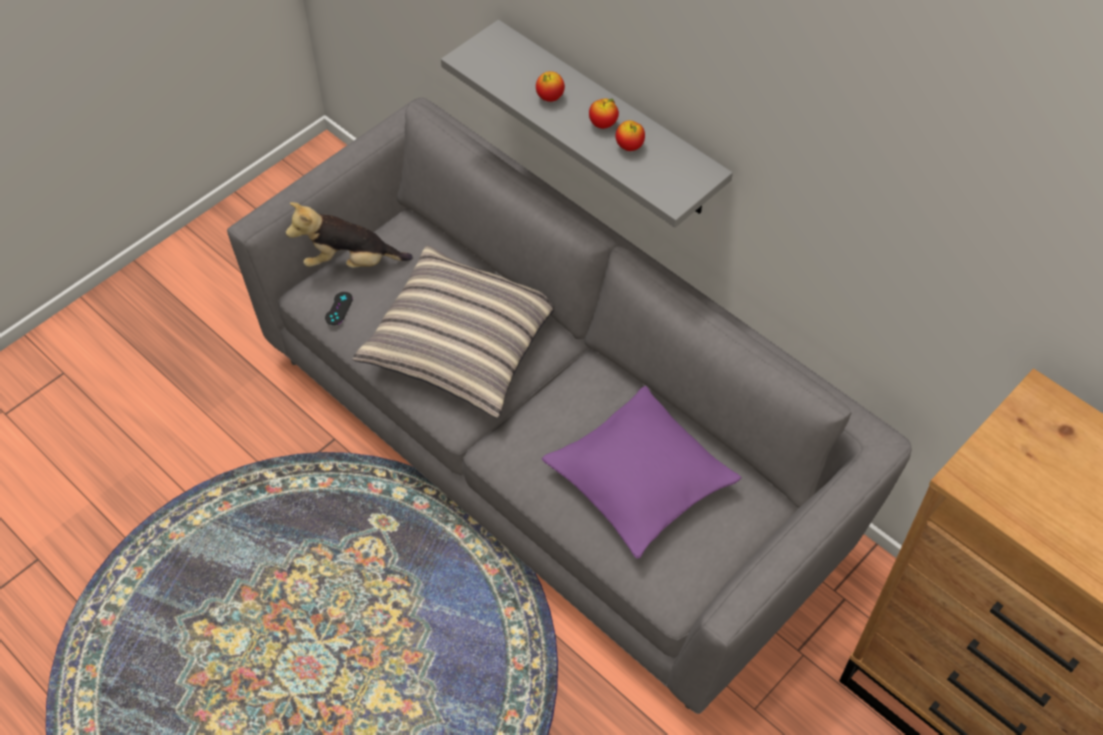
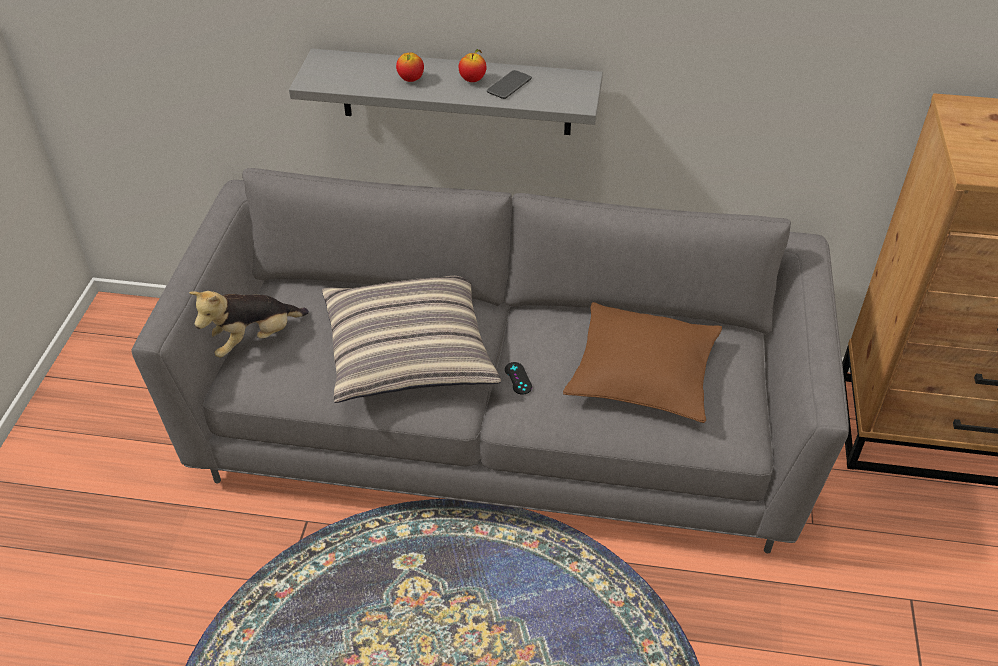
camera: 35 degrees left, 10 degrees down
black game controller [325,292,353,325] -> black game controller moved to [505,362,532,394]
purple pillow [542,386,742,559] -> brown pillow [563,302,722,423]
apple [615,120,645,151] -> phone [487,70,532,99]

